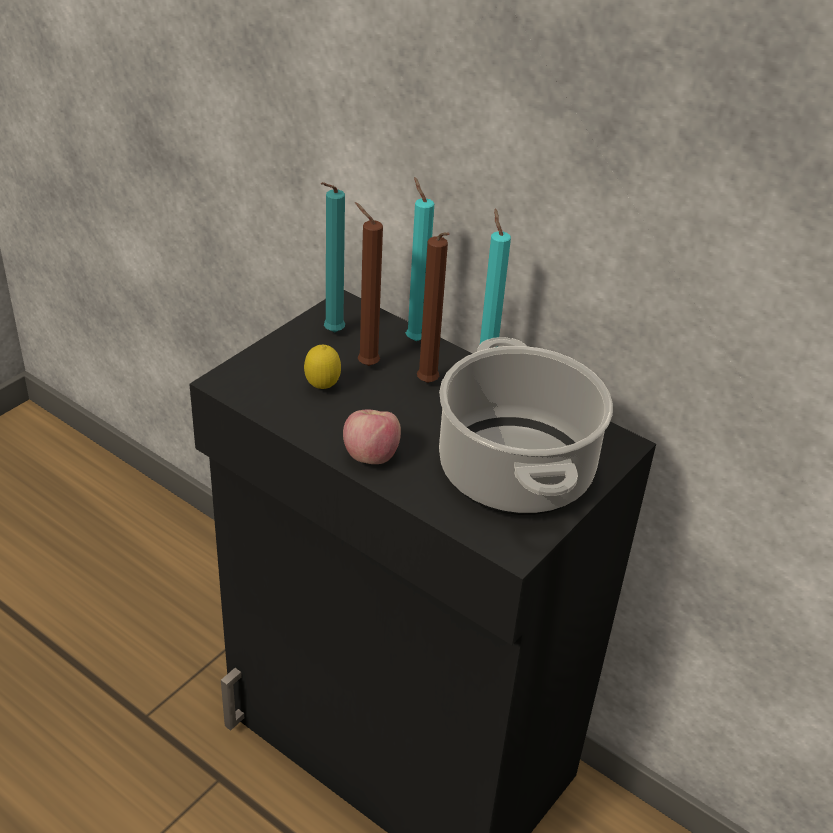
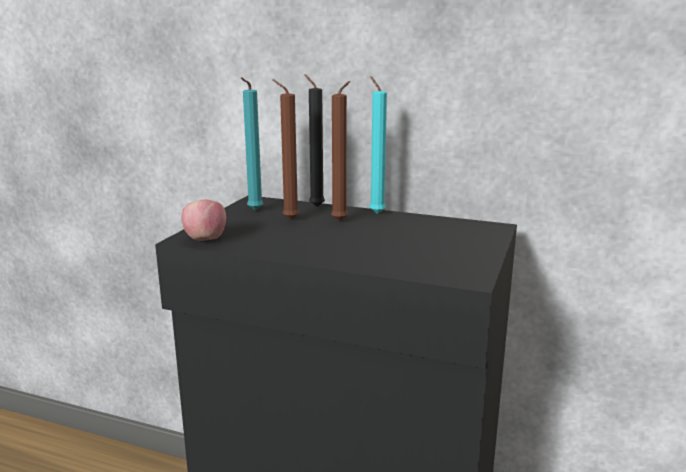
camera: 15 degrees left, 20 degrees down
lemon [304,345,341,389] -> none
apple [343,410,401,464] -> apple moved to [181,199,226,241]
turquoise candle [406,177,434,341] -> black candle [304,74,325,207]
cooking pot [439,337,613,515] -> none

